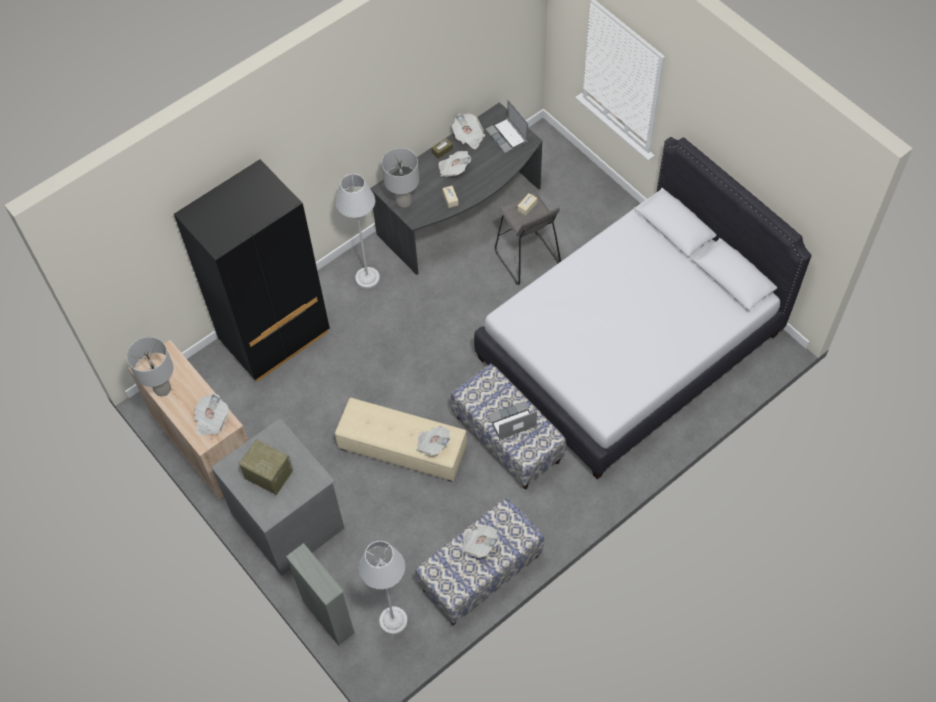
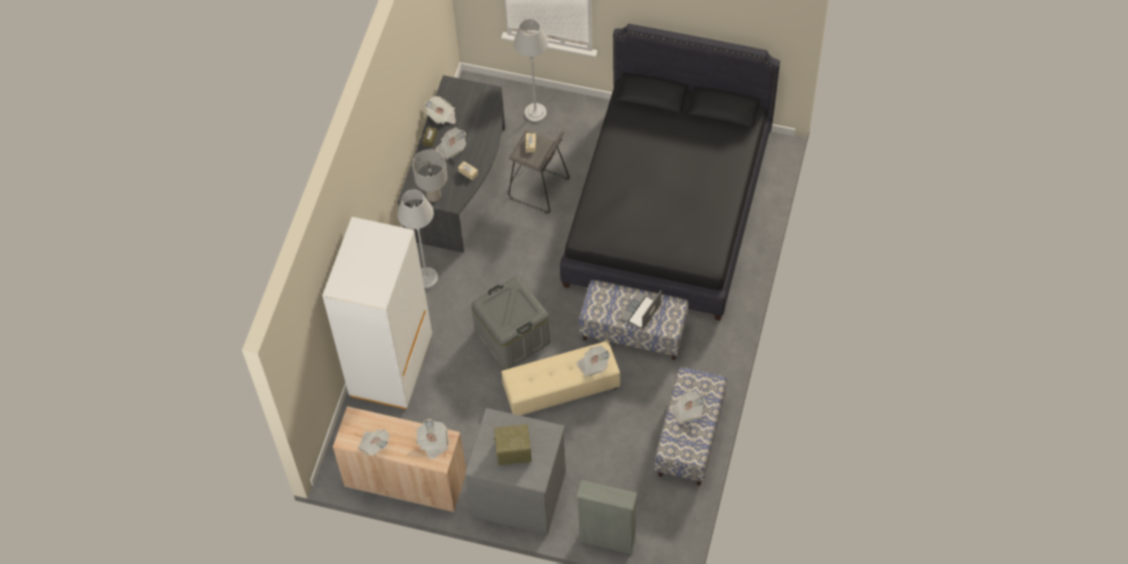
camera: 35 degrees left, 0 degrees up
grey table lamp [127,337,173,396] -> newspaper [358,429,390,456]
black wardrobe [174,159,330,382] -> white wardrobe [322,217,432,410]
grey floor lamp [358,541,407,634] -> grey floor lamp moved to [514,19,548,122]
white bed [474,137,812,480] -> black bed [560,24,780,320]
laptop [485,100,528,153] -> none
none -> grey storage box [471,277,550,369]

